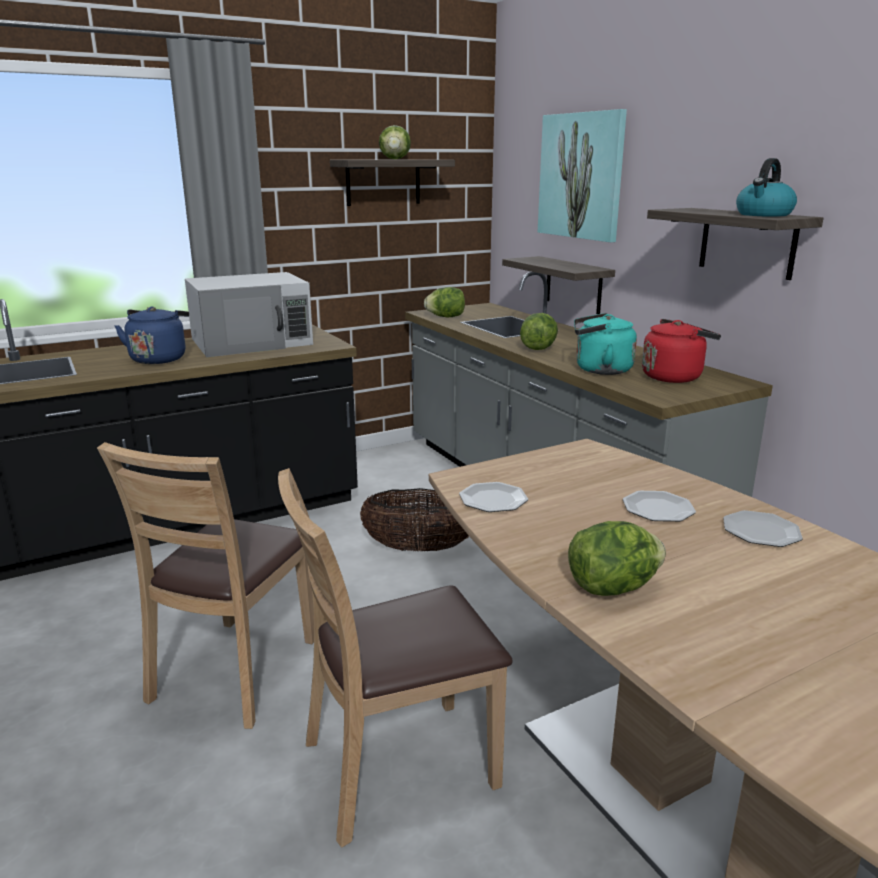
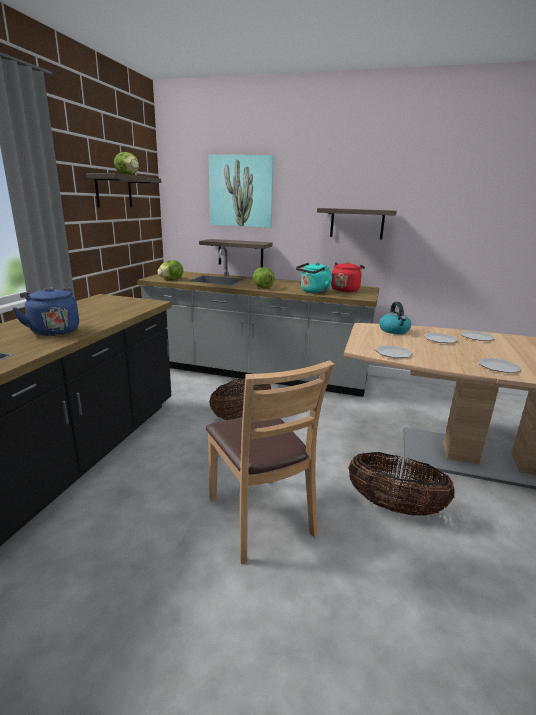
camera: 45 degrees left, 0 degrees up
white microwave [185,272,313,357] -> none
brown chair [278,468,513,848] -> basket [348,452,455,516]
lettuce [568,521,666,596] -> plate [479,358,521,373]
kettle [736,158,797,217] -> kettle moved to [379,302,411,334]

